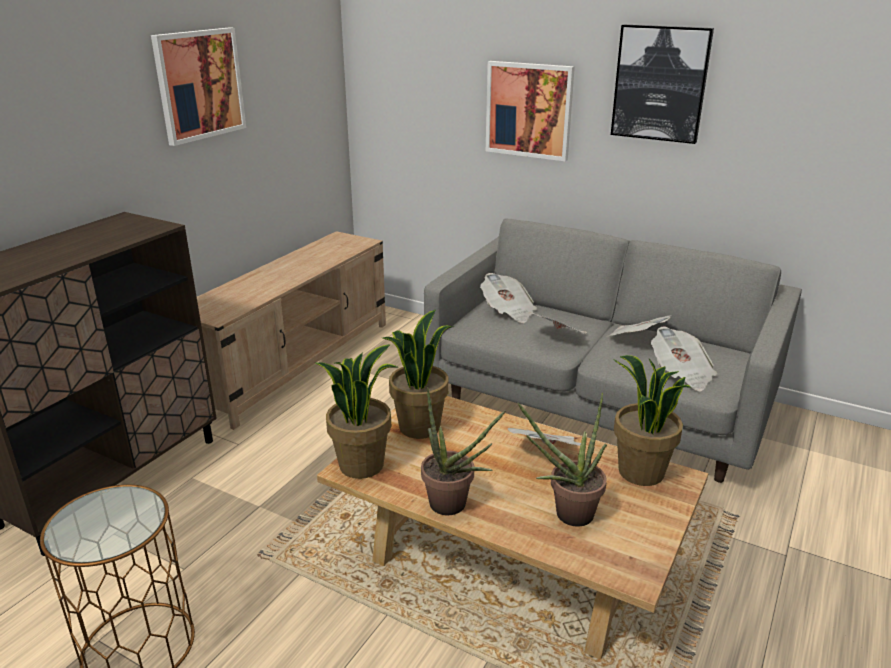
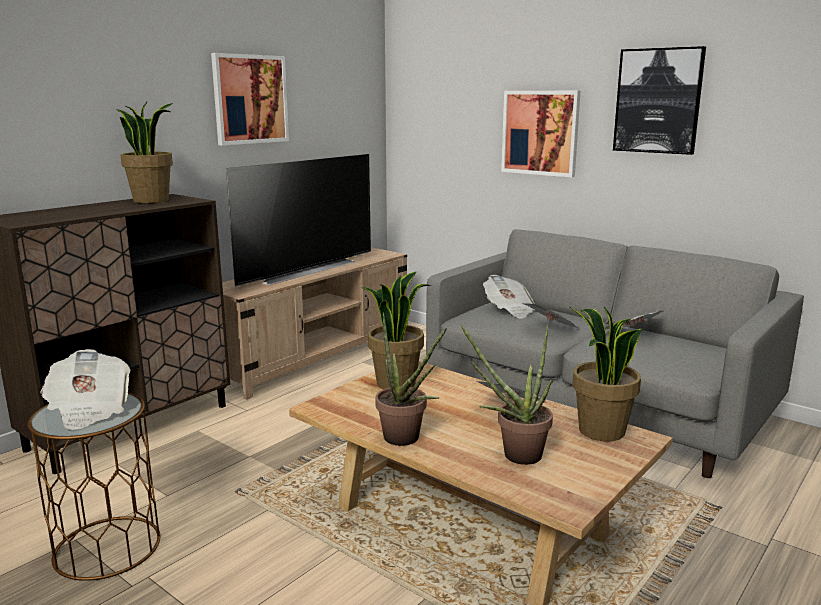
camera: 10 degrees right, 10 degrees down
potted plant [314,344,398,479] -> potted plant moved to [115,101,173,203]
newspaper [651,327,717,392] -> newspaper moved to [40,349,130,430]
none -> television [226,154,371,286]

